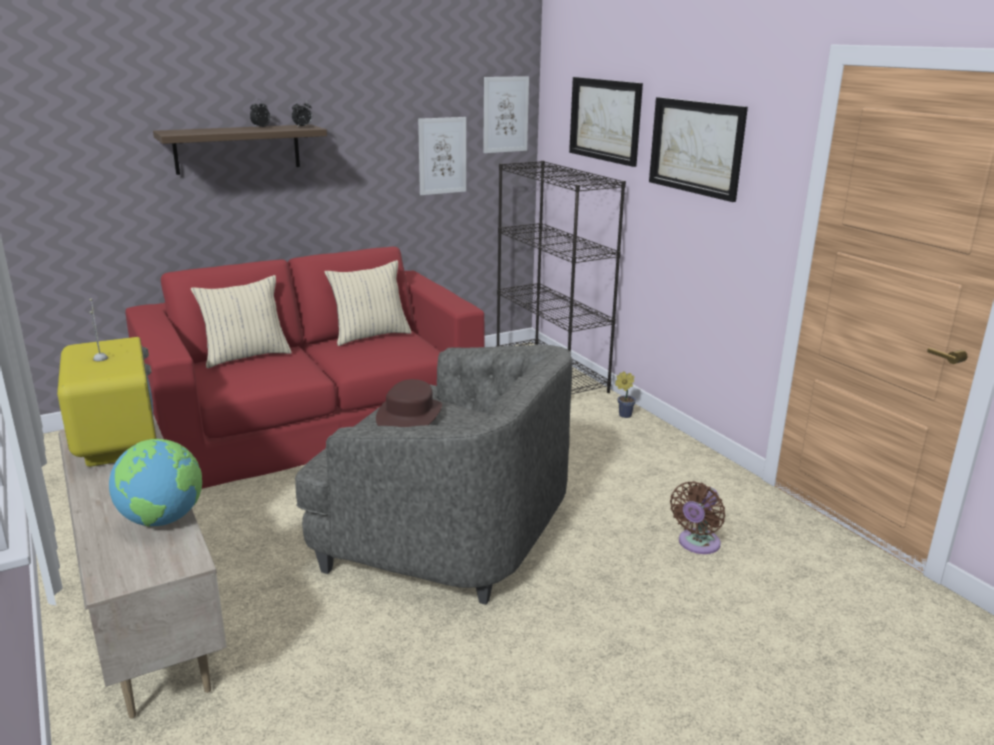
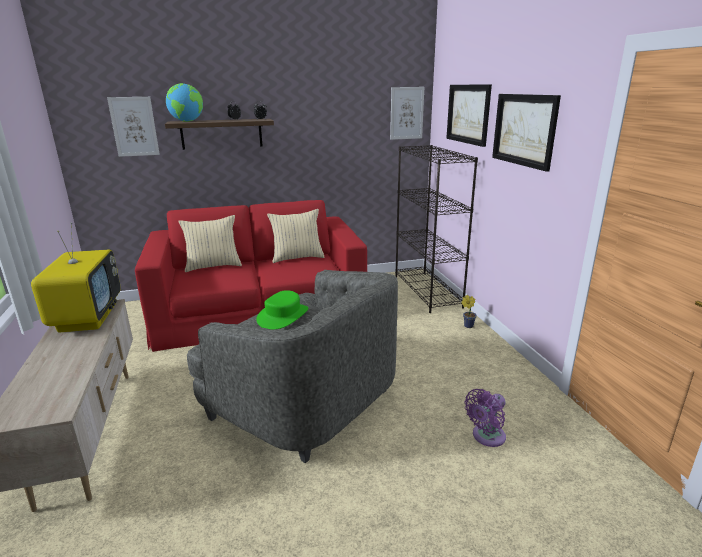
camera: 15 degrees right, 0 degrees up
globe [109,439,202,527] -> globe moved to [166,83,203,122]
brown hat [376,379,442,427] -> green hat [256,290,308,330]
picture [418,117,466,195] -> picture moved to [107,97,160,157]
brown fan [670,481,725,554] -> purple fan [464,389,506,447]

